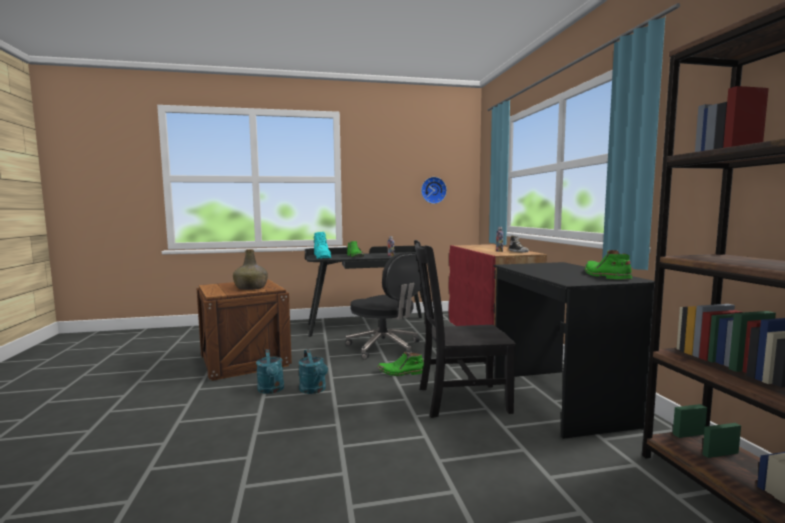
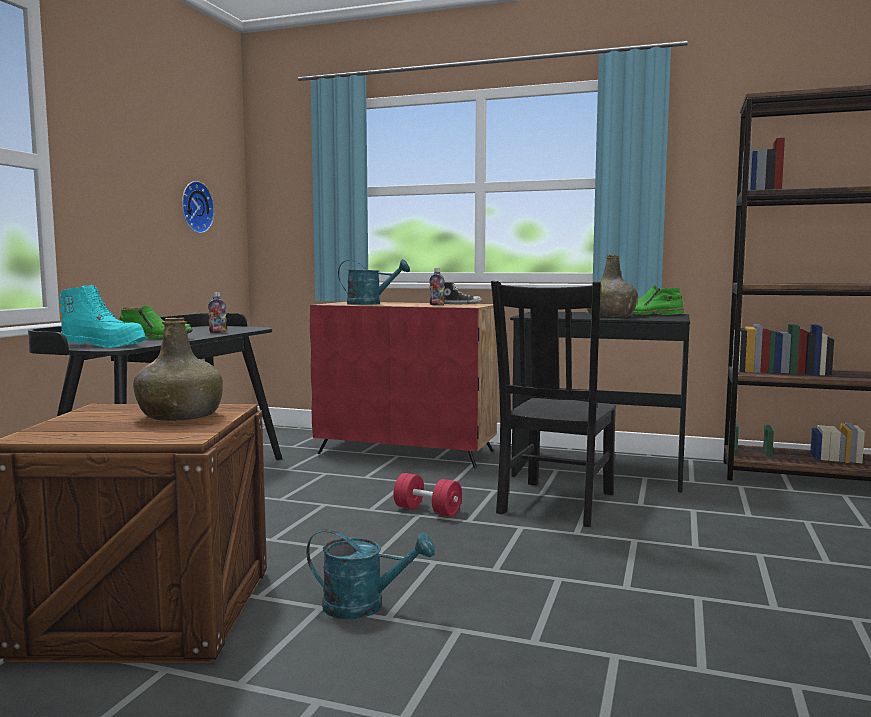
camera: 60 degrees left, 0 degrees up
turquoise watering can [298,349,328,394] -> turquoise watering can moved to [338,259,410,305]
black office chair [345,252,421,360] -> none
green boot [377,352,424,376] -> red dumbbell [393,473,462,517]
none -> green bottle [587,255,638,318]

